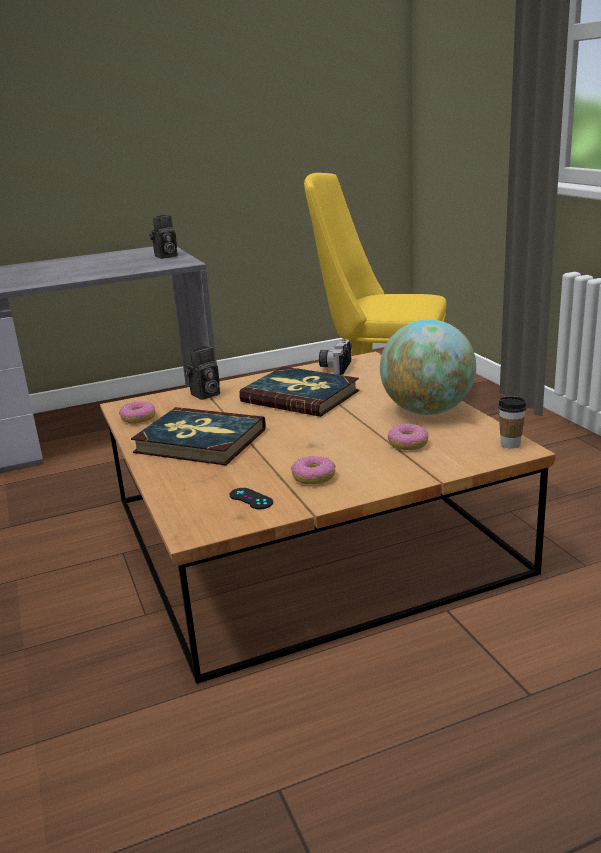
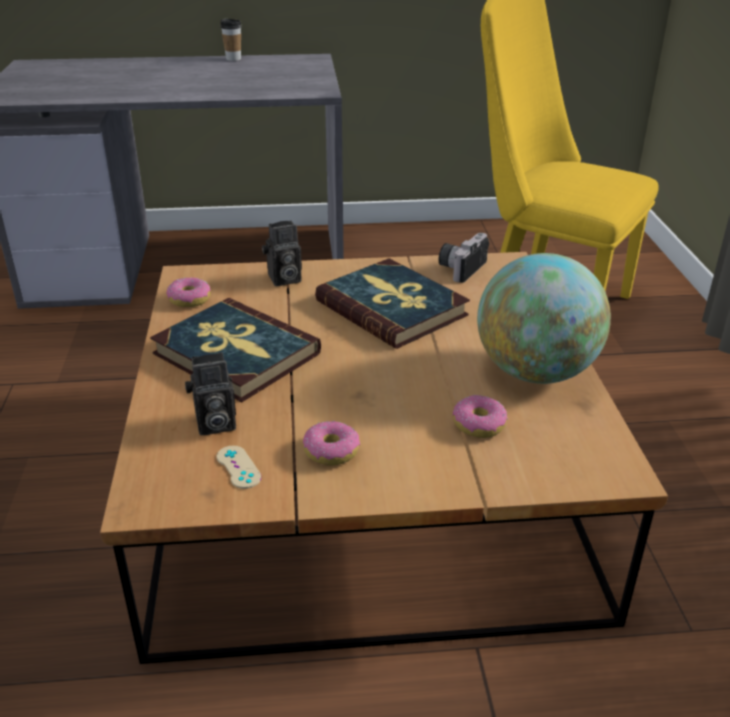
camera: 15 degrees right, 10 degrees up
camera [149,215,178,259] -> camera moved to [185,352,236,435]
black game controller [230,488,273,509] -> beige game controller [216,446,261,489]
cup [498,396,527,448] -> cup moved to [220,19,242,61]

